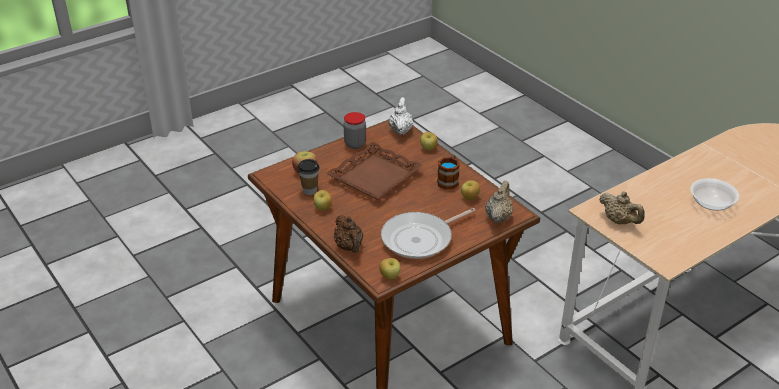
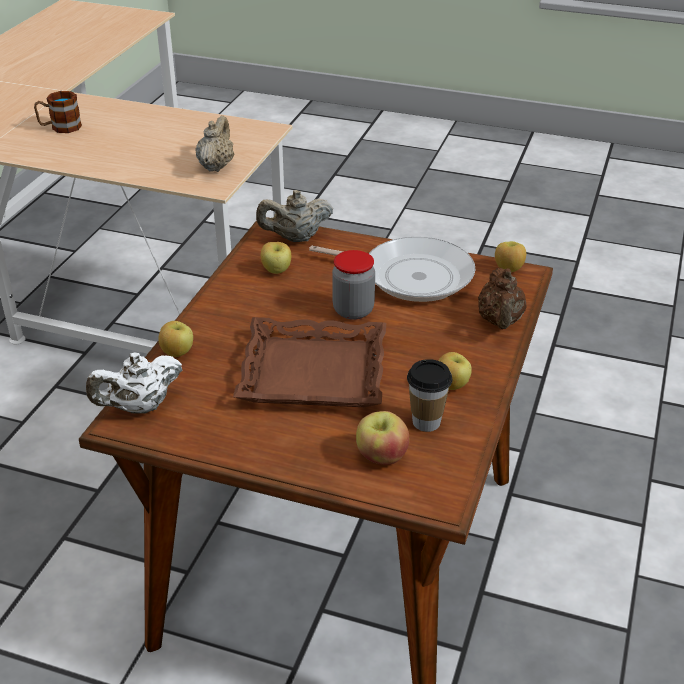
camera: 125 degrees left, 0 degrees up
brown teapot [334,215,363,253] -> brown teapot turned 150 degrees clockwise [478,268,527,329]
jar [343,112,366,149] -> jar moved to [332,250,375,320]
mug [437,155,460,189] -> mug moved to [34,91,82,133]
bowl [690,178,739,211] -> none

